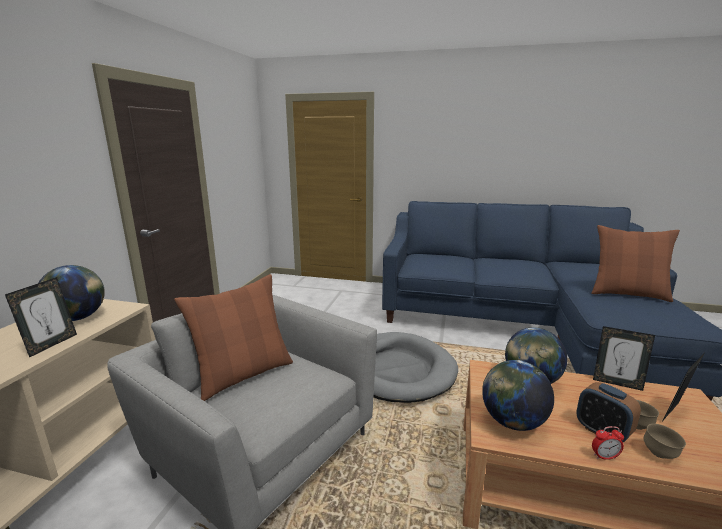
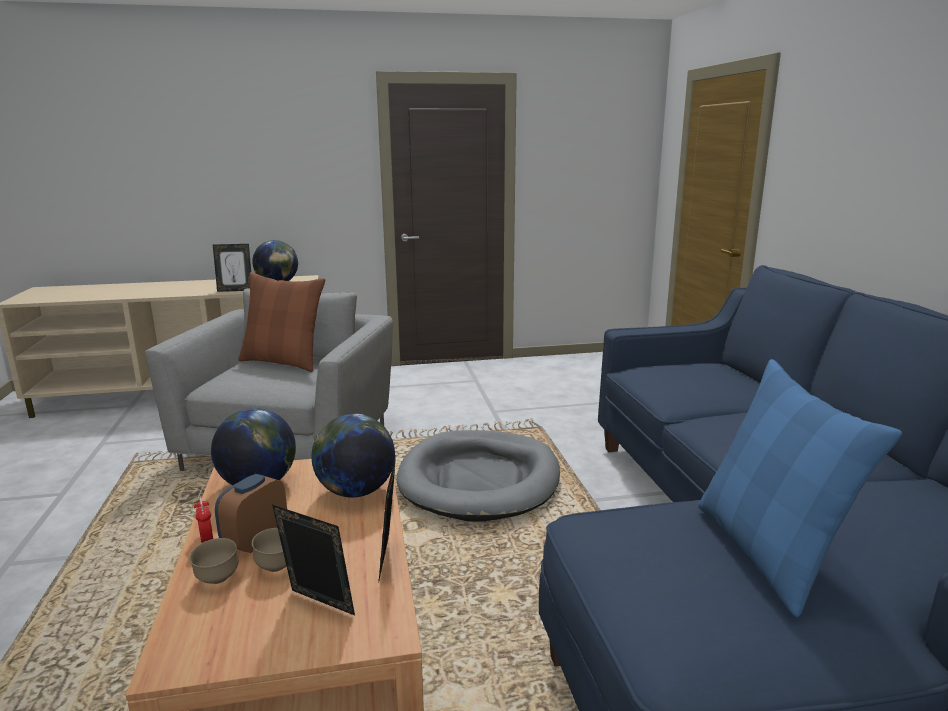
camera: 65 degrees right, 0 degrees up
brown pillow [591,225,680,302] -> blue pillow [698,359,903,617]

